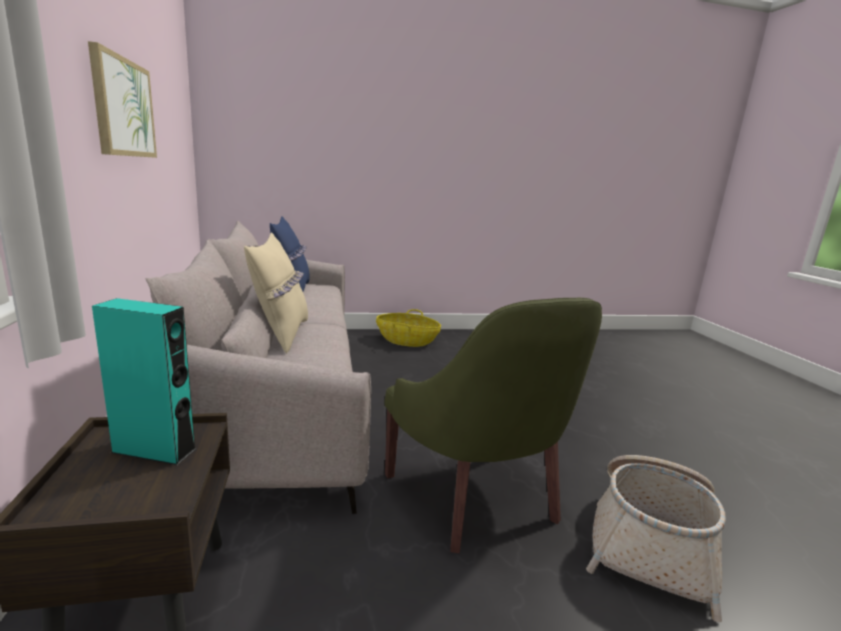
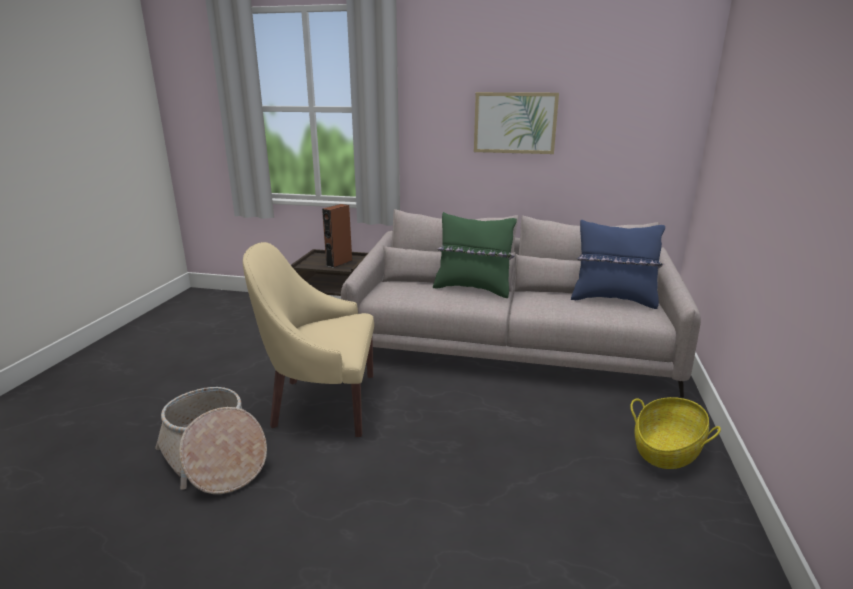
camera: 115 degrees right, 5 degrees up
turquoise speaker [92,298,196,465] -> brown speaker [322,204,353,268]
beige pillow [244,232,308,354] -> green pillow [433,212,517,298]
green armchair [384,298,602,553] -> beige armchair [243,242,374,437]

